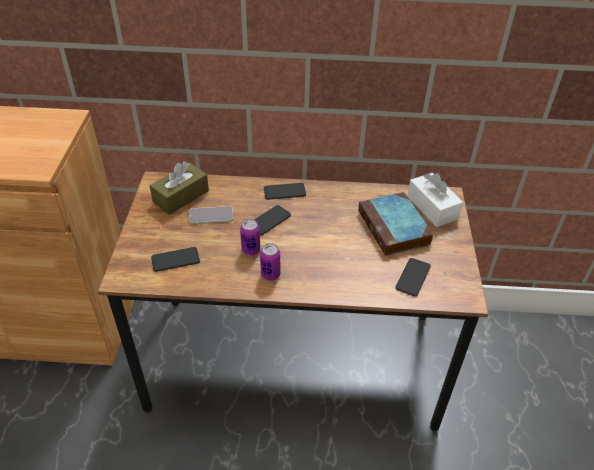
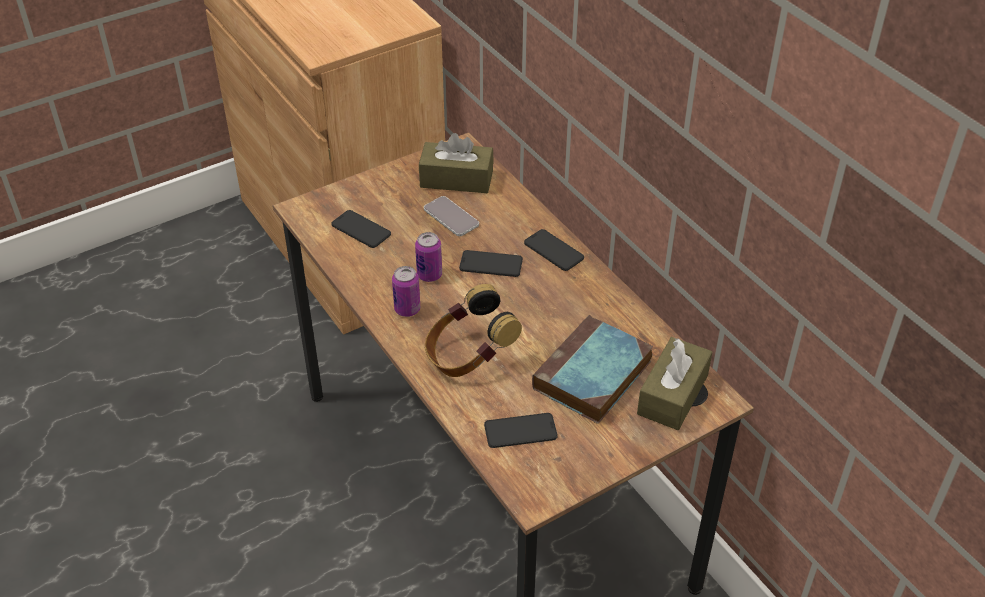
camera: 55 degrees right, 0 degrees up
white tissue box [407,173,463,227] -> brown tissue box [637,337,712,430]
none -> headphones [425,284,522,377]

